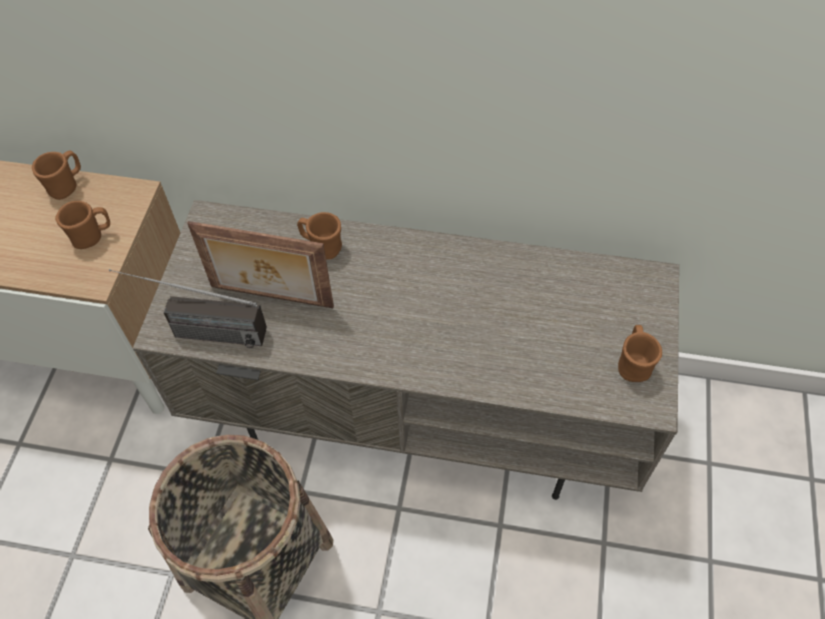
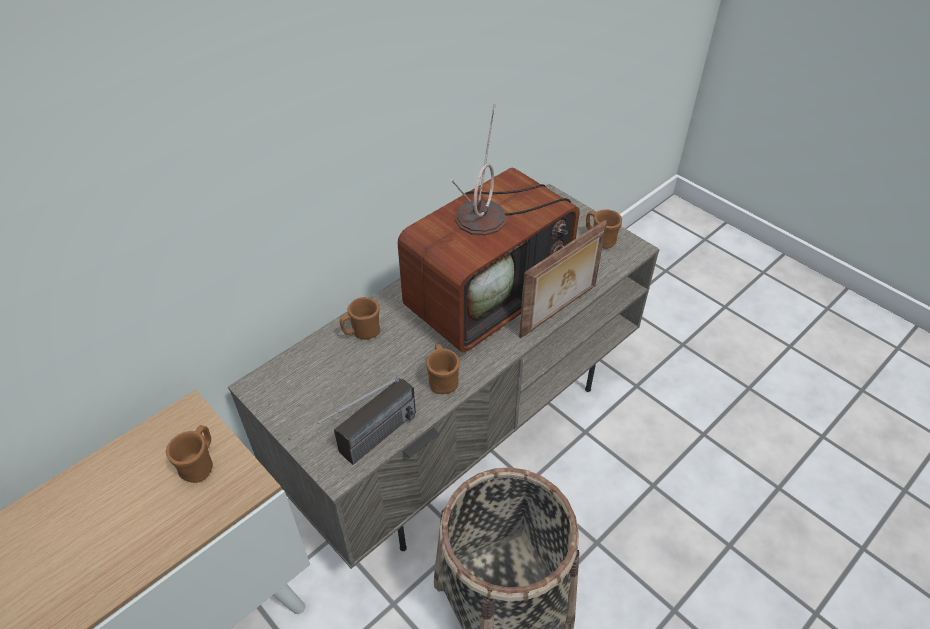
camera: 55 degrees left, 10 degrees down
brown mug [32,151,81,200] -> brown mug moved to [426,344,460,394]
picture frame [187,221,334,308] -> picture frame moved to [519,220,607,338]
none -> television [398,104,580,353]

